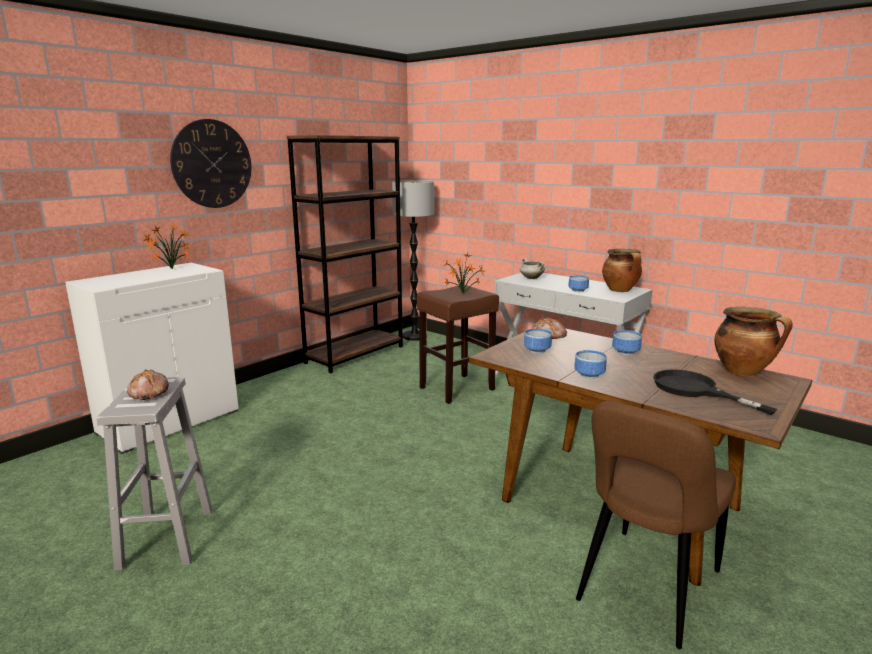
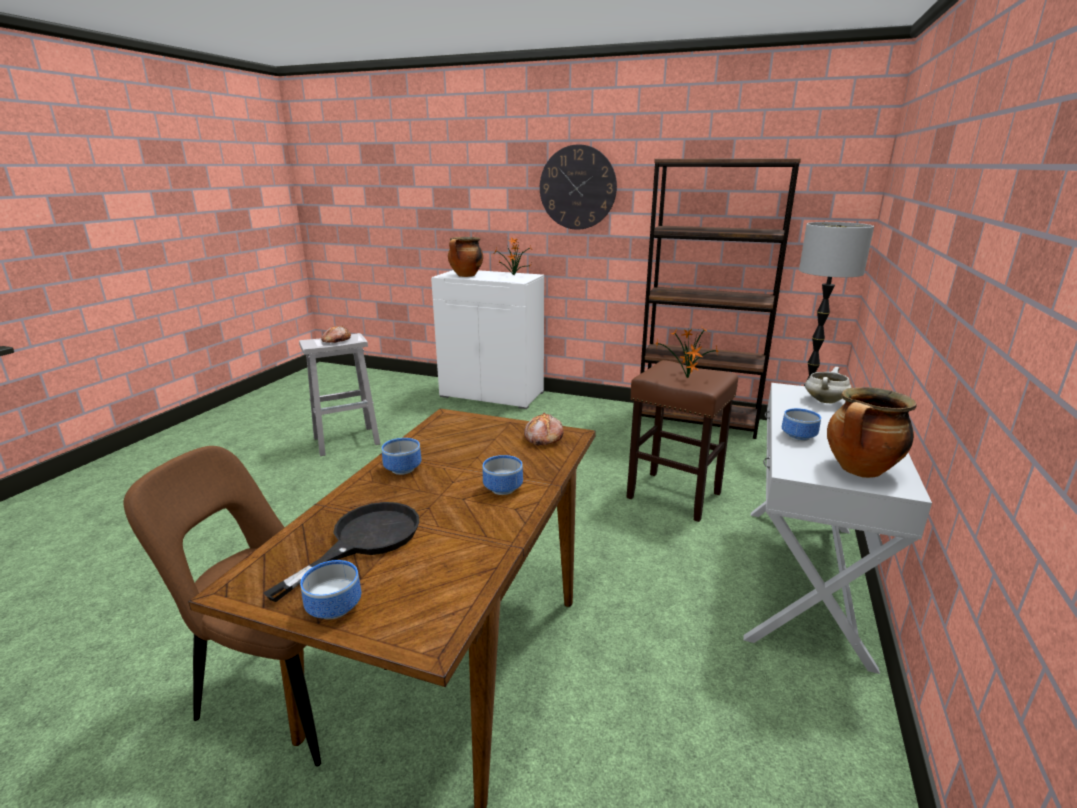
camera: 70 degrees right, 5 degrees up
bowl [524,329,552,353] -> bowl moved to [300,560,361,620]
cooking pot [715,307,793,376] -> cooking pot moved to [448,237,483,277]

